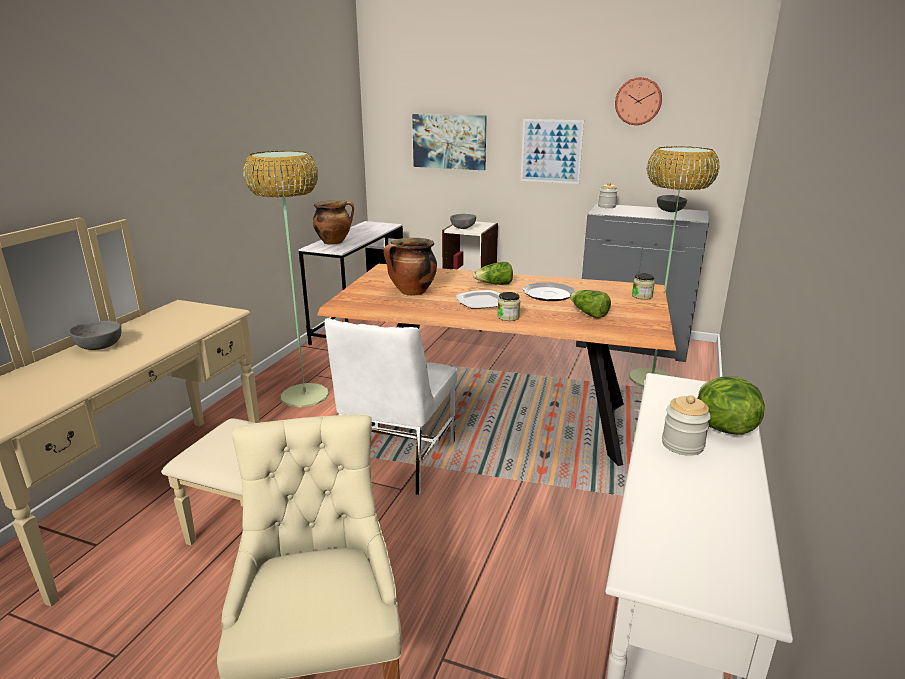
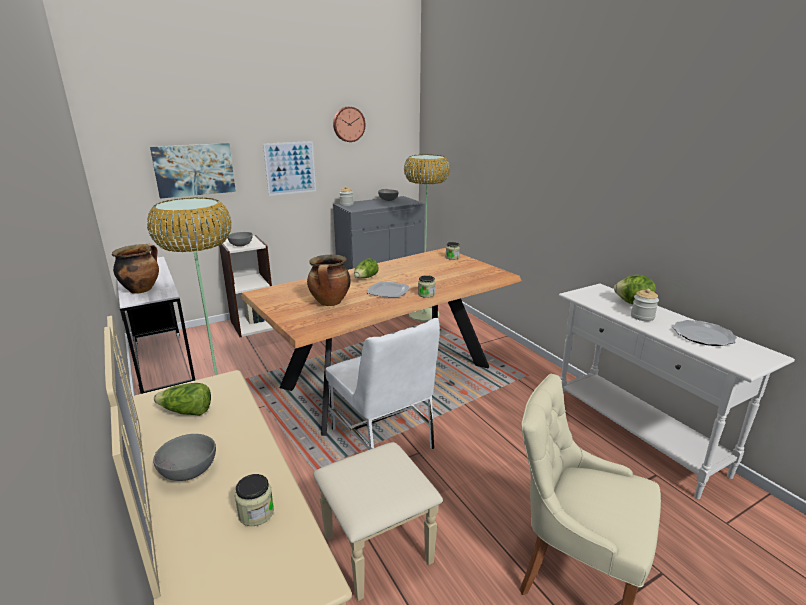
camera: 50 degrees left, 0 degrees up
plate [522,282,576,301] -> plate moved to [673,320,737,346]
lettuce [570,290,611,319] -> lettuce moved to [154,383,211,416]
none -> jar [235,474,274,526]

